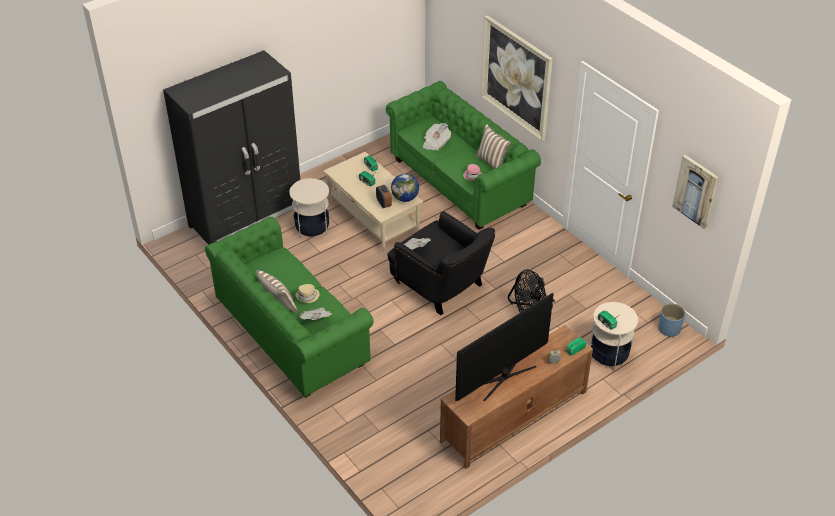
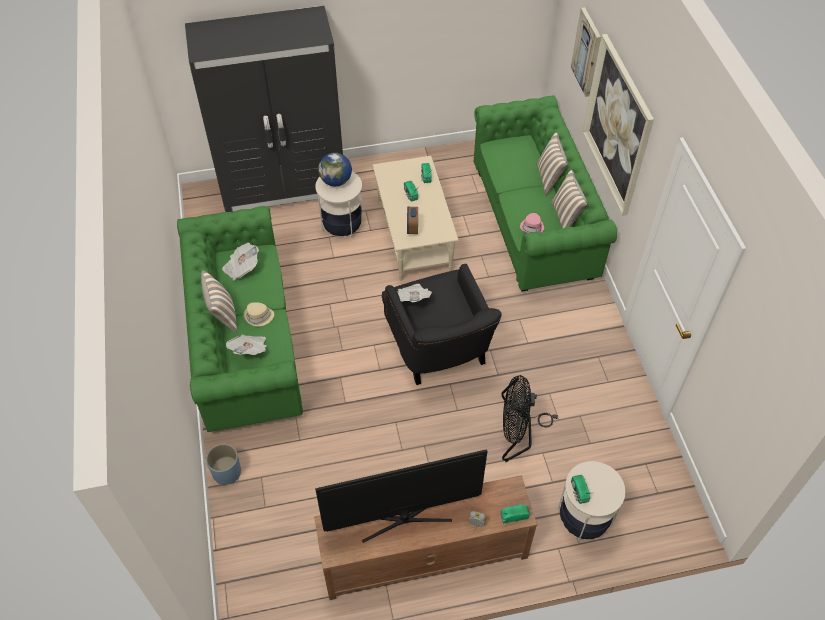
camera: 25 degrees right, 10 degrees up
globe [391,174,419,202] -> globe moved to [318,153,352,187]
newspaper [423,123,451,151] -> newspaper moved to [222,243,259,281]
blue planter [658,303,685,337] -> blue planter moved to [206,443,241,485]
picture [672,155,719,229] -> picture moved to [571,7,601,97]
none -> pillow [537,132,568,196]

